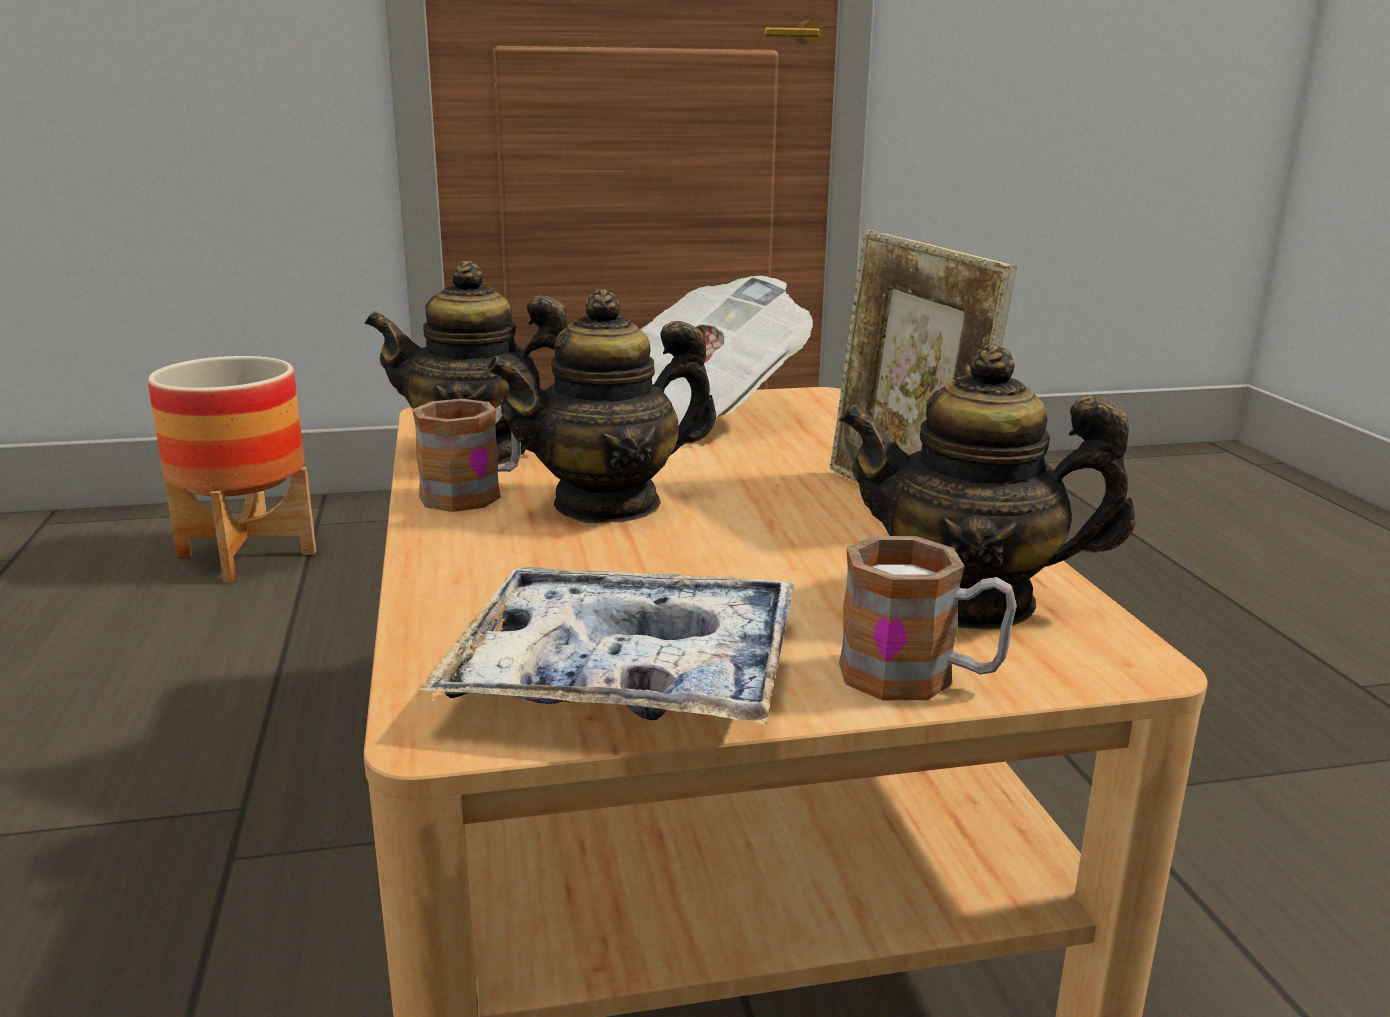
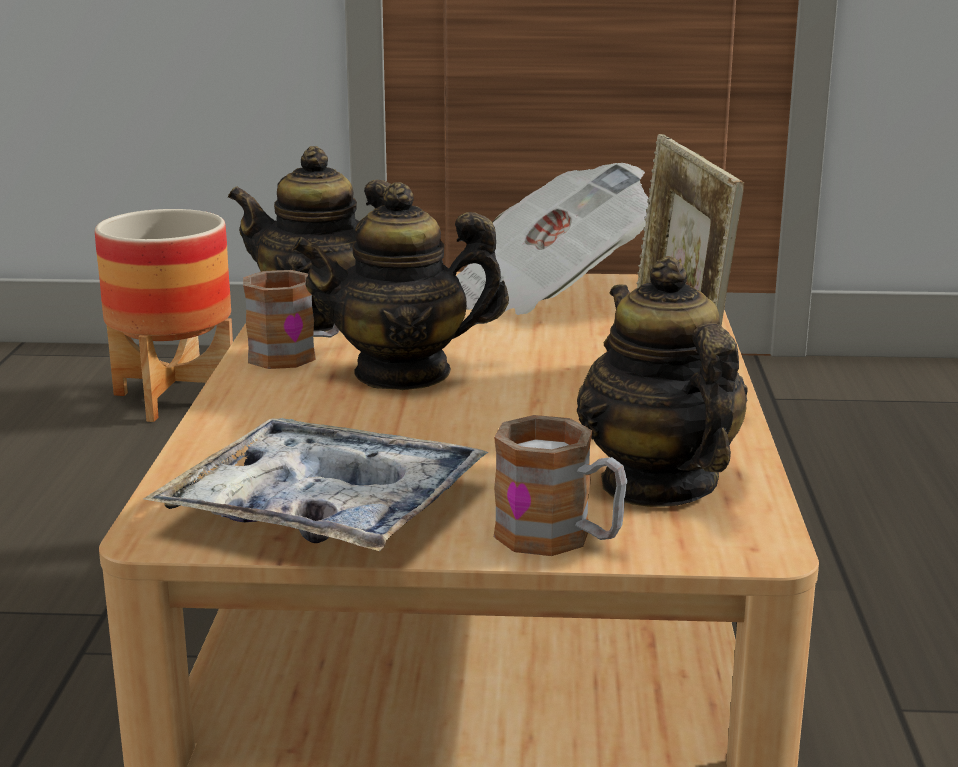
camera: 15 degrees right, 0 degrees up
teapot [839,344,1135,630] -> teapot turned 45 degrees clockwise [577,256,748,507]

